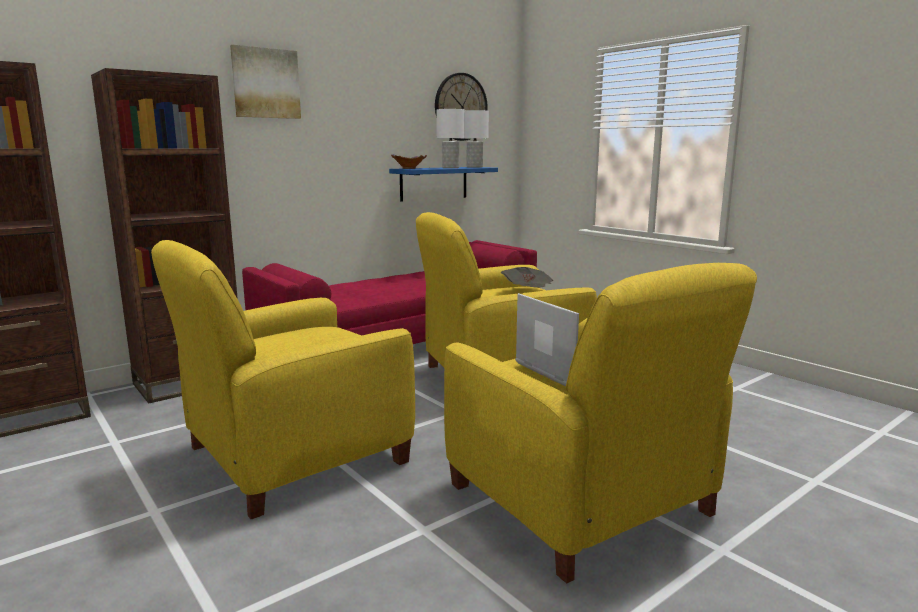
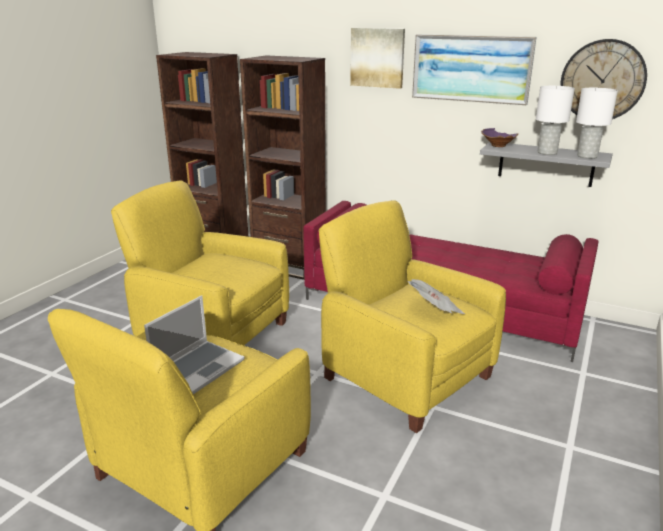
camera: 65 degrees right, 10 degrees up
blue shelf [389,167,498,202] -> grey shelf [480,142,613,187]
none -> picture [412,34,537,105]

